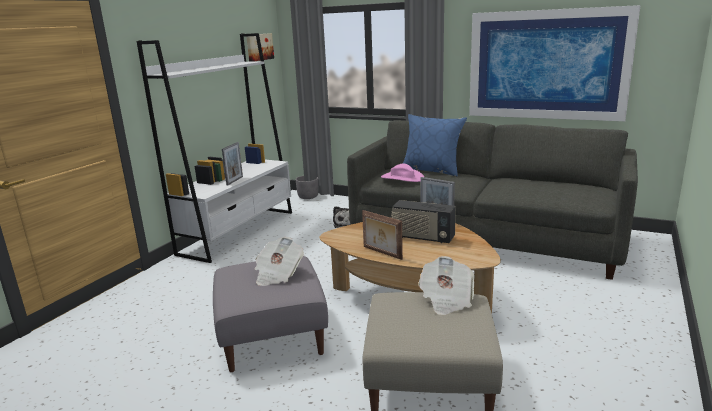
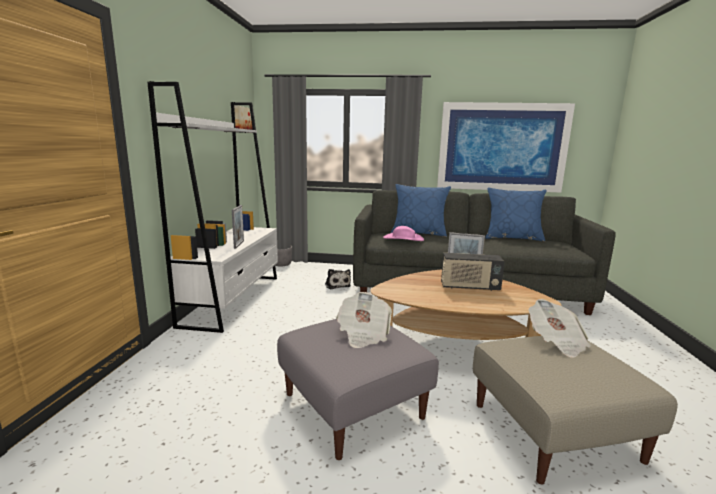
camera: 20 degrees left, 5 degrees down
picture frame [362,210,403,260] -> none
none -> blue pillow [485,188,547,242]

